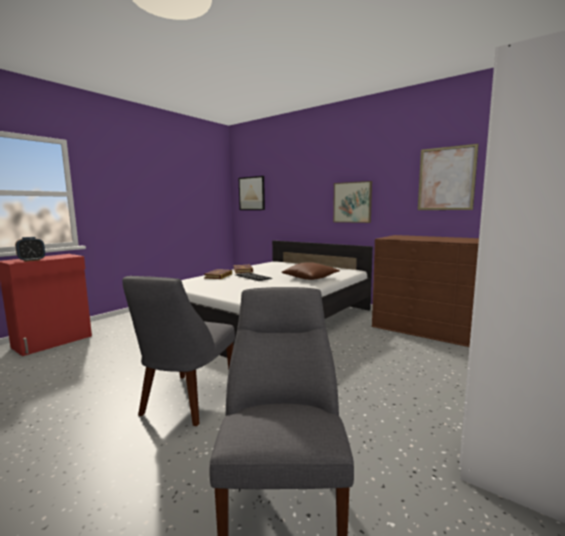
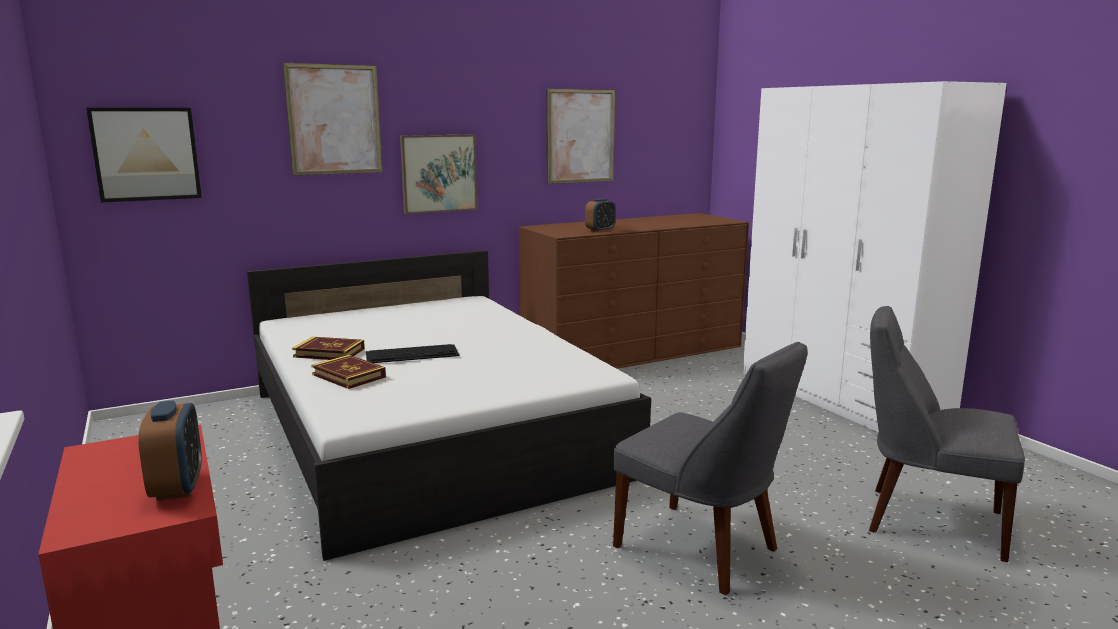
camera: 65 degrees left, 5 degrees up
brown pillow [282,262,340,280] -> none
none -> picture [283,63,383,175]
none -> alarm clock [585,198,616,232]

